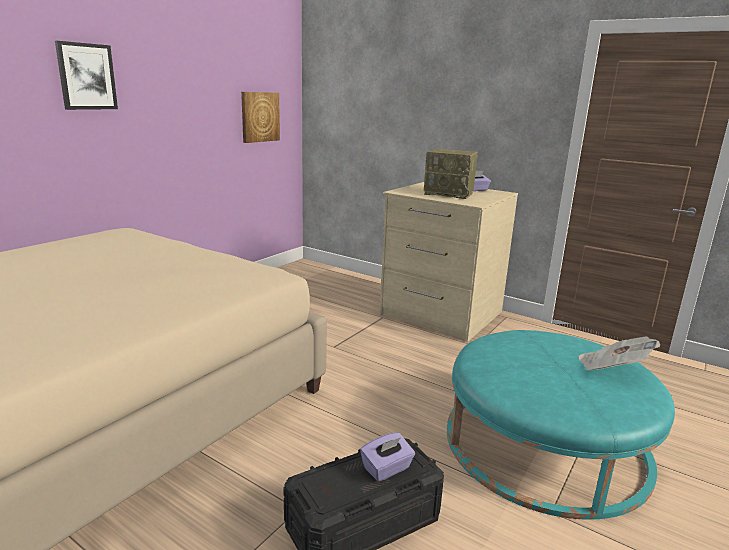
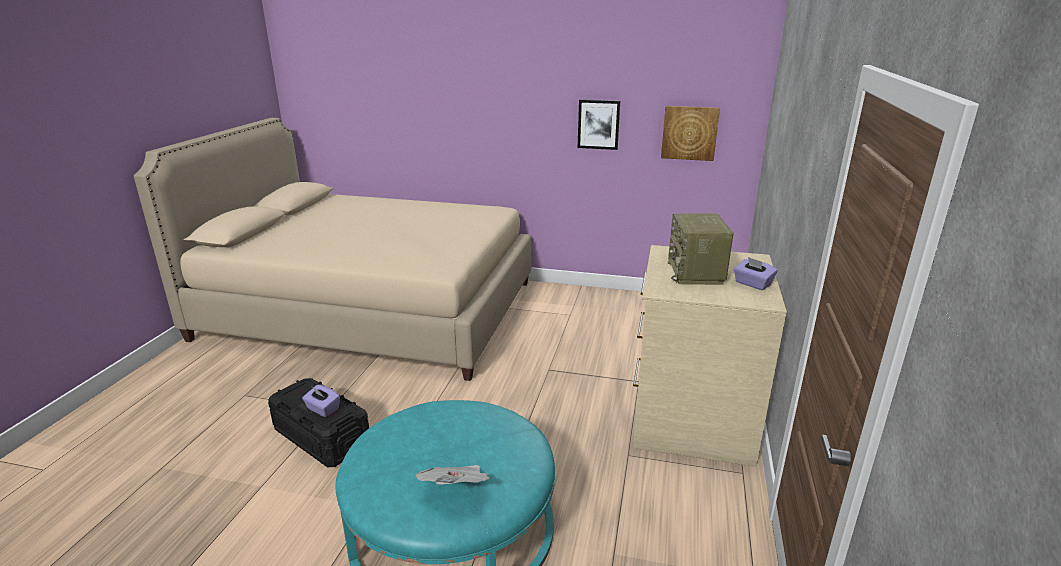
camera: 70 degrees right, 5 degrees up
picture [55,41,118,110] -> picture moved to [578,99,620,150]

